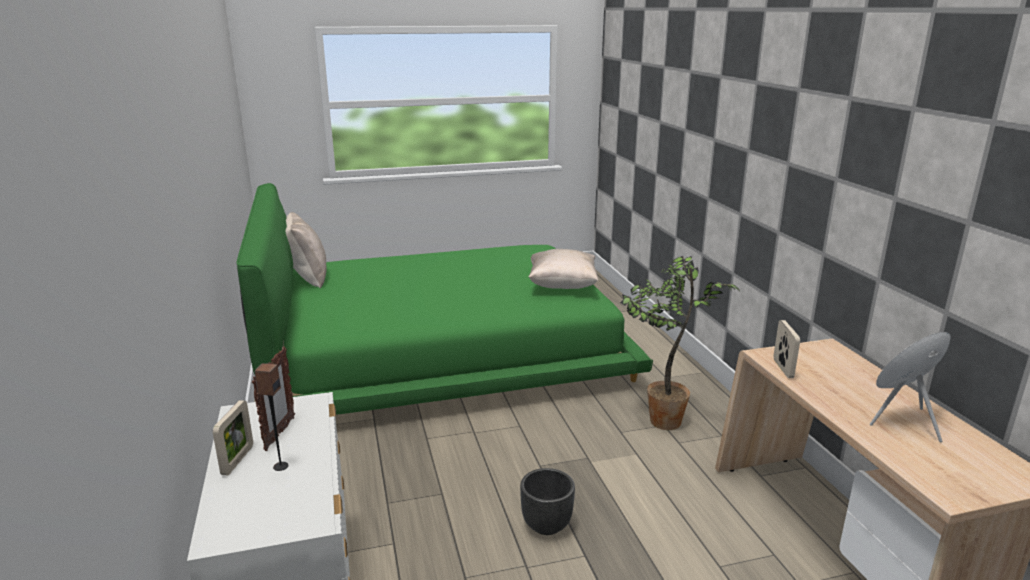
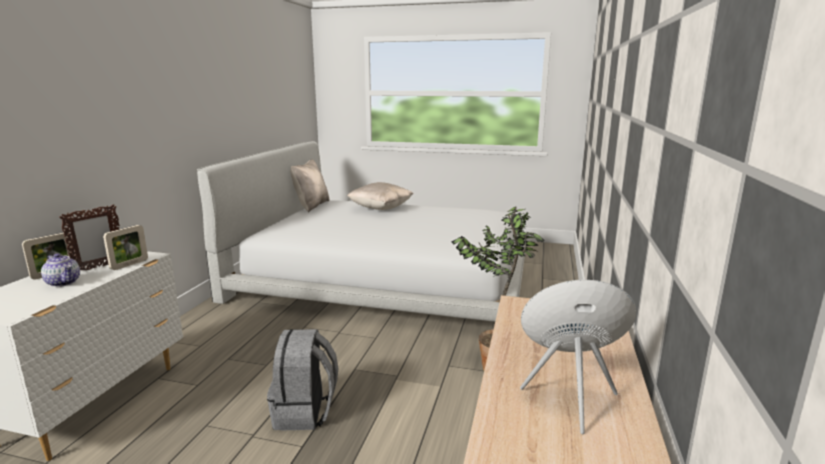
camera: 30 degrees right, 5 degrees down
green bed [236,183,653,415] -> white bed [197,141,527,322]
speaker [254,363,289,471] -> teapot [41,254,80,287]
black planter [520,468,575,535] -> grey backpack [267,329,339,431]
beige pillow [528,249,599,289] -> beige pillow moved to [347,182,413,210]
picture frame [774,320,800,378] -> picture frame moved to [103,225,148,270]

